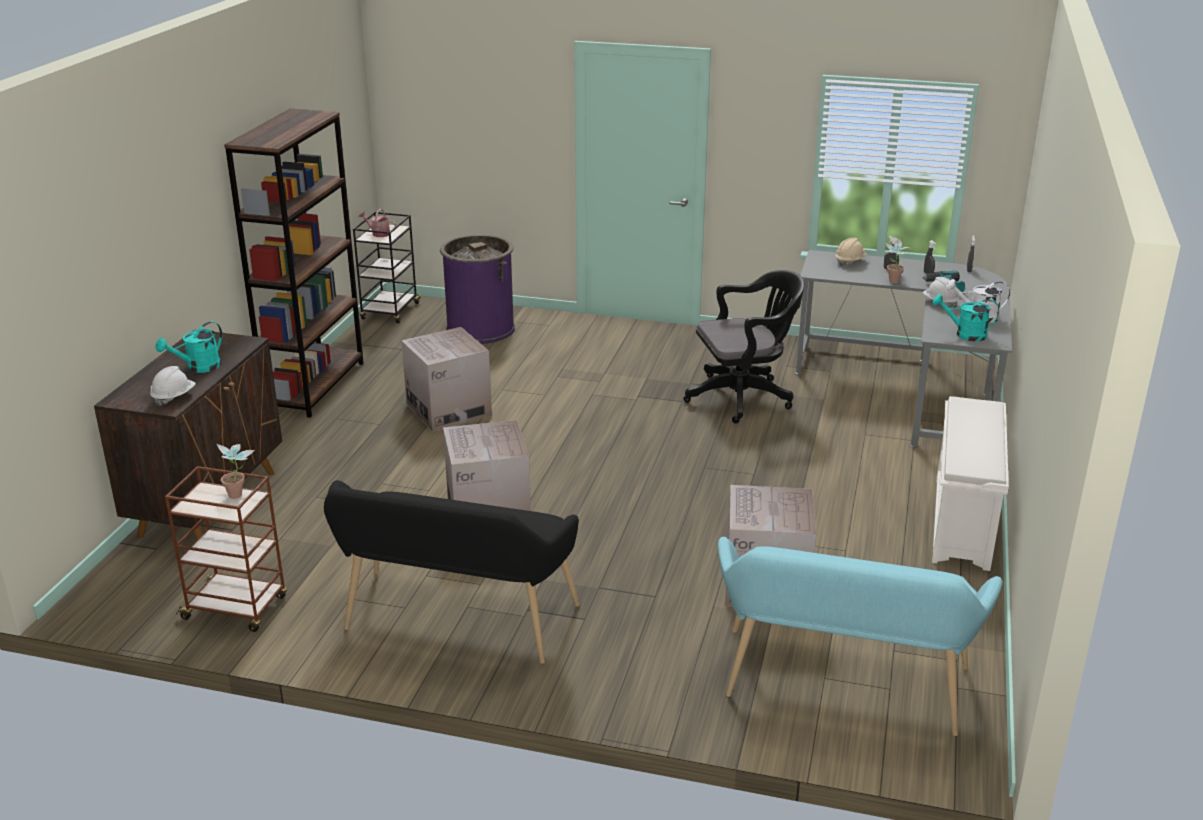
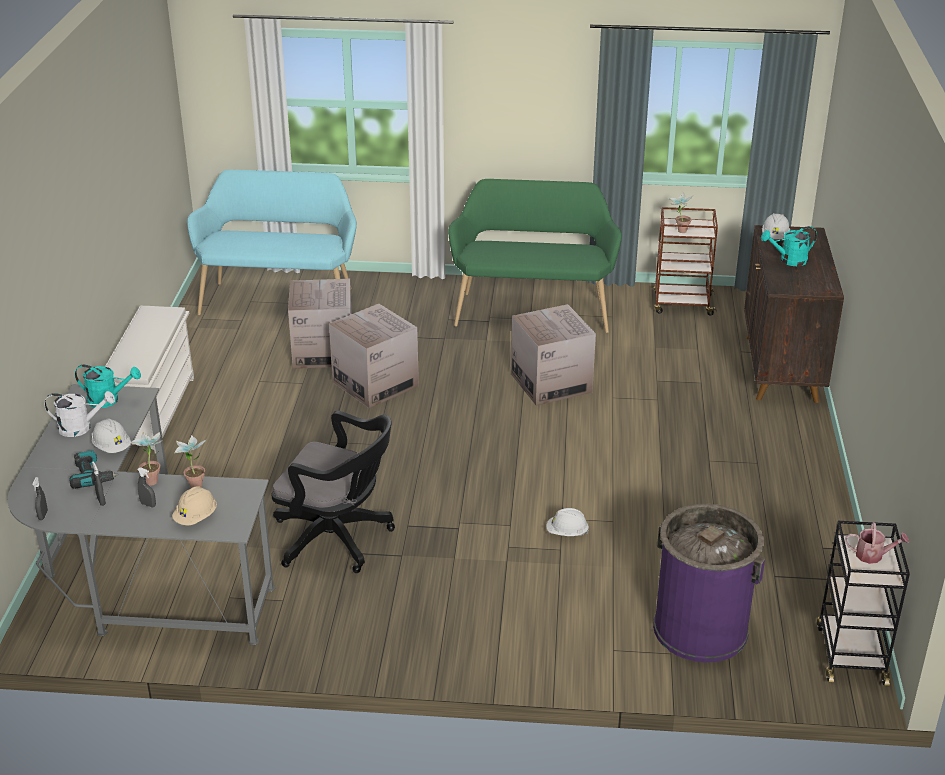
camera: 170 degrees right, 5 degrees up
turquoise watering can [156,321,222,373] -> turquoise watering can turned 135 degrees counterclockwise [761,226,817,266]
brown bookcase [224,108,364,418] -> none
black bench [324,480,580,664] -> green bench [448,179,622,333]
cardboard box [401,327,492,431] -> cardboard box moved to [329,304,419,408]
black office chair [683,270,804,424] -> black office chair turned 135 degrees counterclockwise [271,411,395,573]
none -> potted plant [174,435,207,488]
none -> white hard hat [546,508,589,536]

